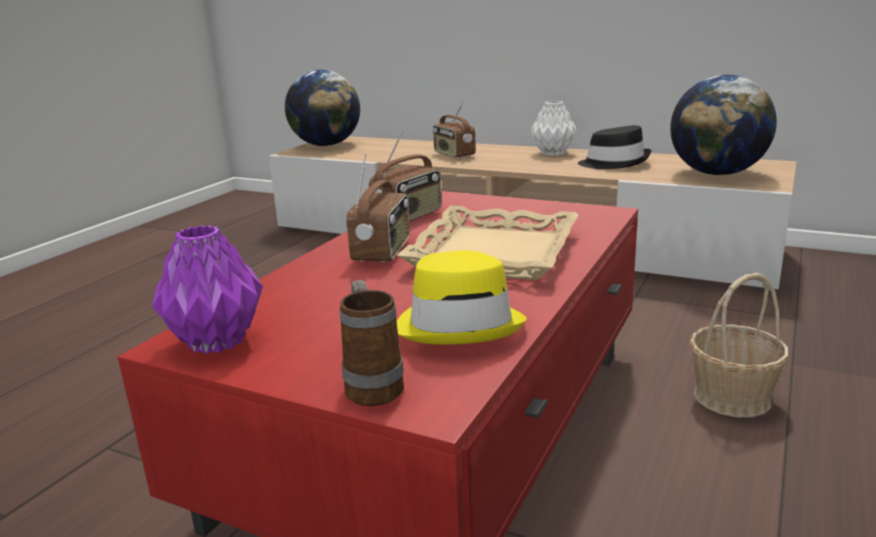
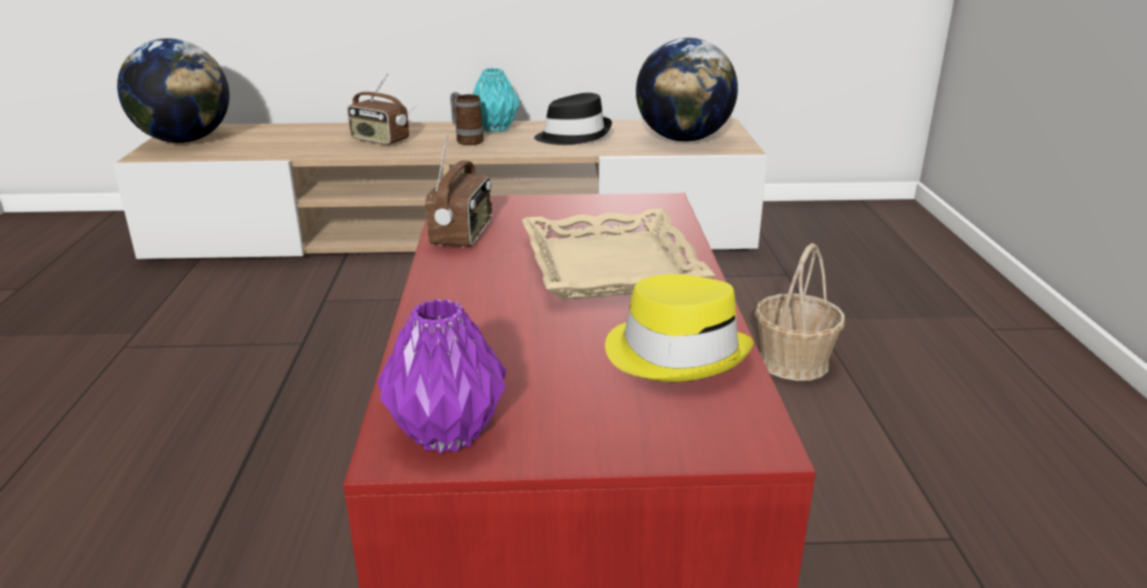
camera: 30 degrees left, 5 degrees up
mug [340,280,404,406] -> mug moved to [450,92,484,145]
radio [346,154,410,262] -> none
white vase [531,101,577,156] -> turquoise vase [473,68,520,132]

